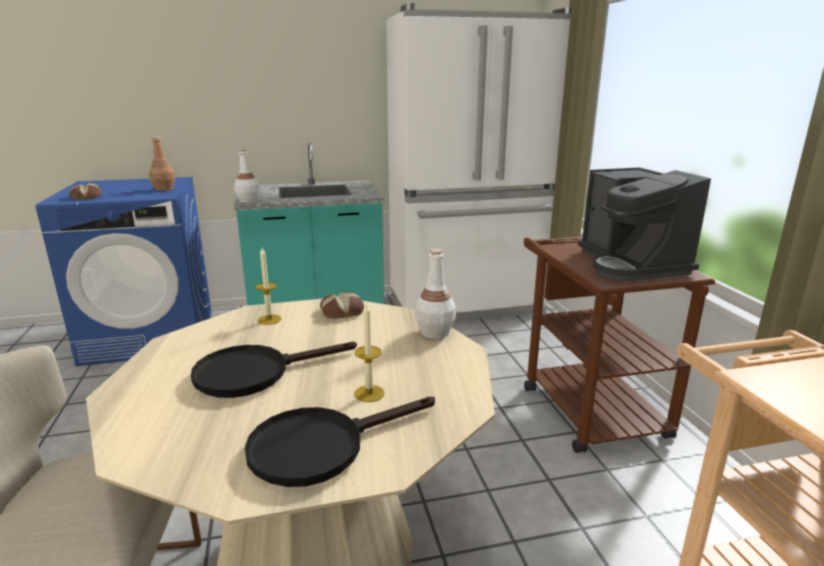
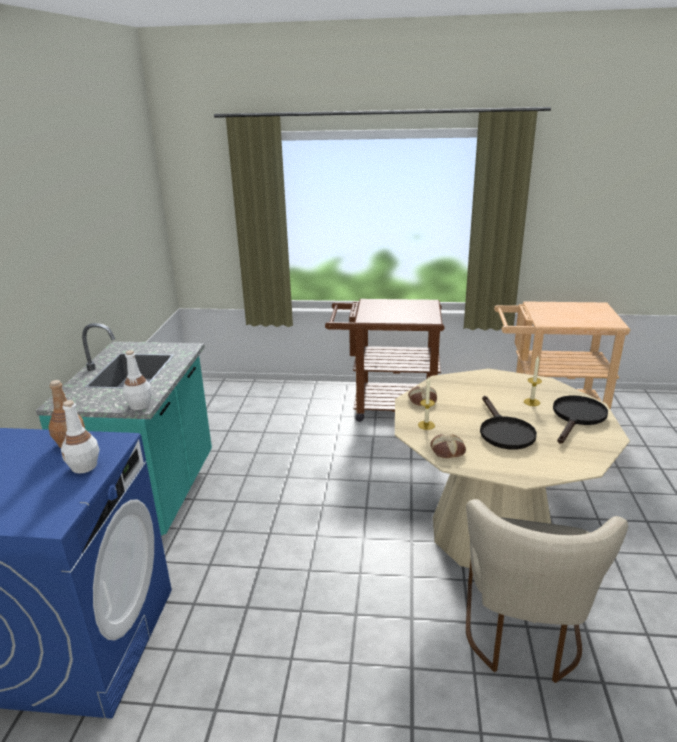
camera: 70 degrees left, 5 degrees up
bread [69,183,101,199] -> bread moved to [431,434,466,458]
black frying pan [245,397,435,487] -> black frying pan turned 135 degrees counterclockwise [553,395,608,443]
white fridge [386,3,571,321] -> none
white bottle [415,249,456,339] -> white bottle moved to [61,400,100,474]
coffee machine [578,167,711,281] -> none

